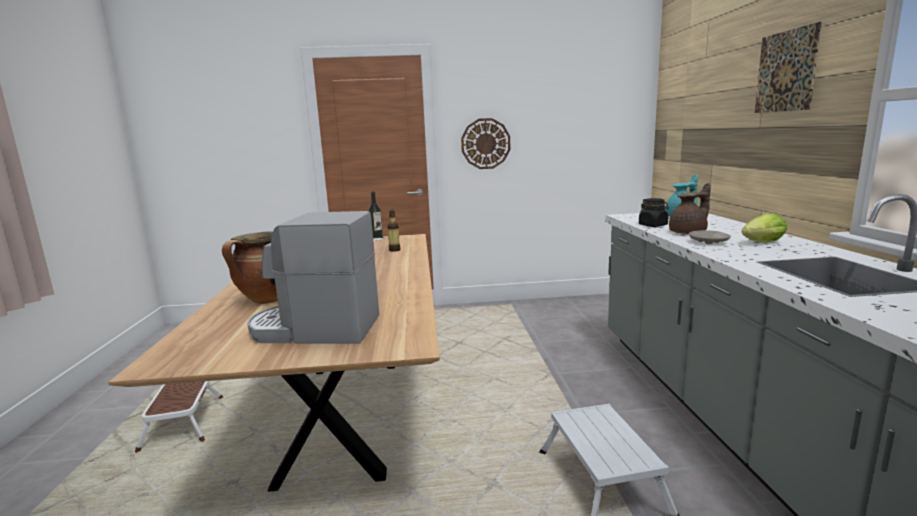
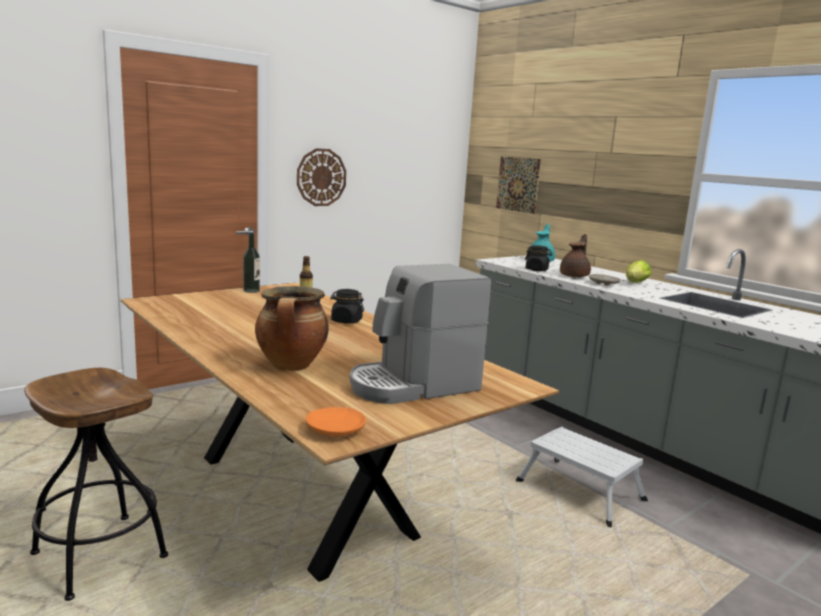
camera: 35 degrees left, 0 degrees up
brown step ladder [135,381,223,453] -> brown stool [24,368,168,601]
picture [755,22,822,113] -> picture moved to [496,157,541,214]
none -> orange plate [306,407,366,437]
none -> black jar [330,289,364,324]

